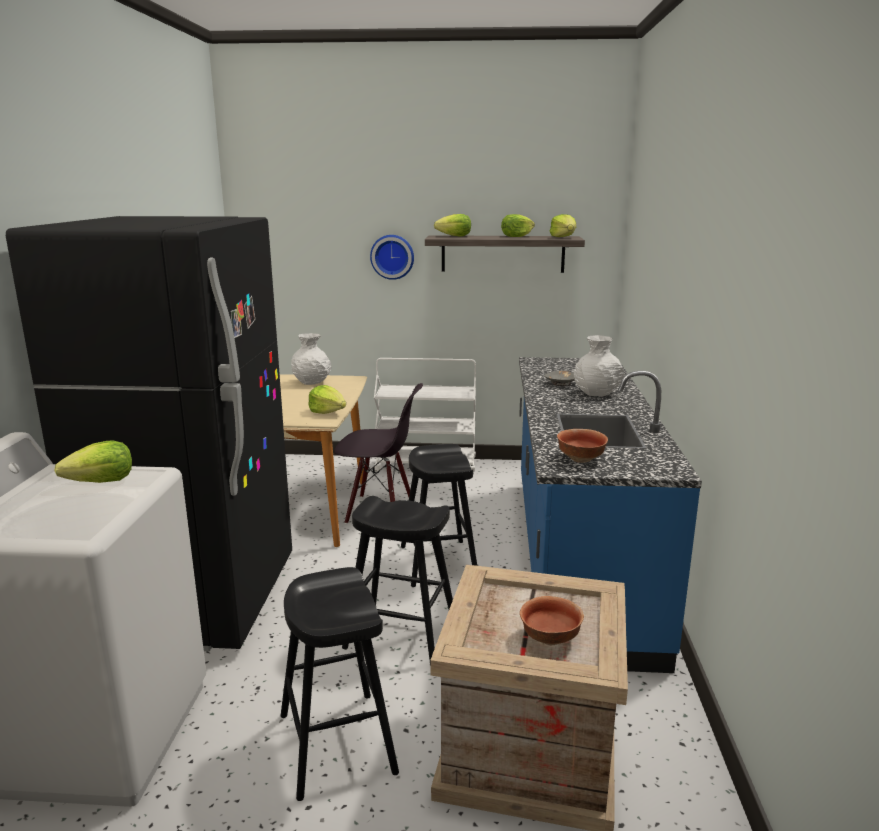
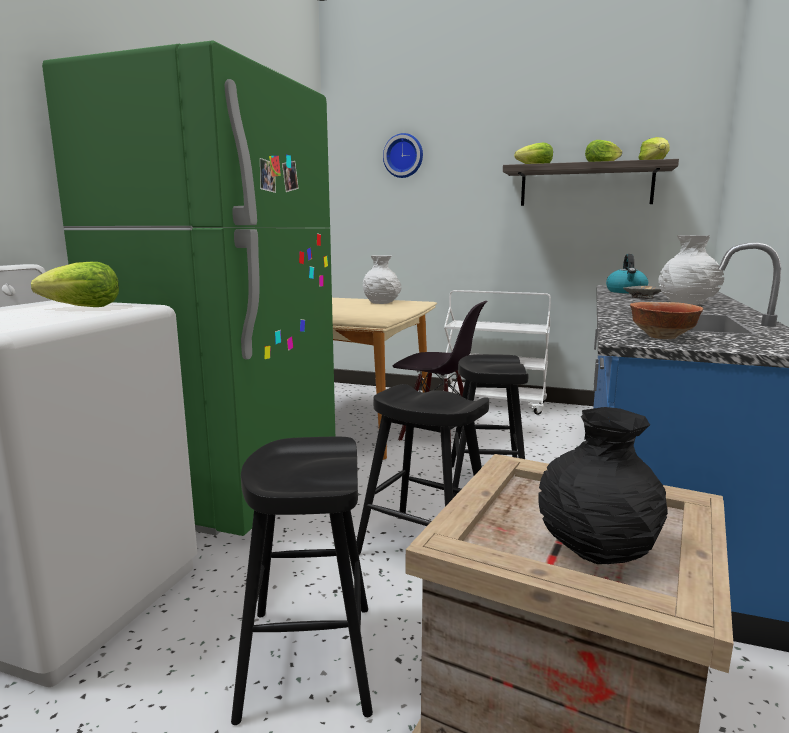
camera: 15 degrees right, 5 degrees down
black fridge [6,216,292,651] -> green fridge [42,40,335,536]
lettuce [308,385,346,414] -> none
wall clock [370,235,414,280] -> wall clock moved to [383,133,423,178]
bowl [520,596,584,645] -> black vase [538,407,668,564]
none -> kettle [606,254,648,293]

